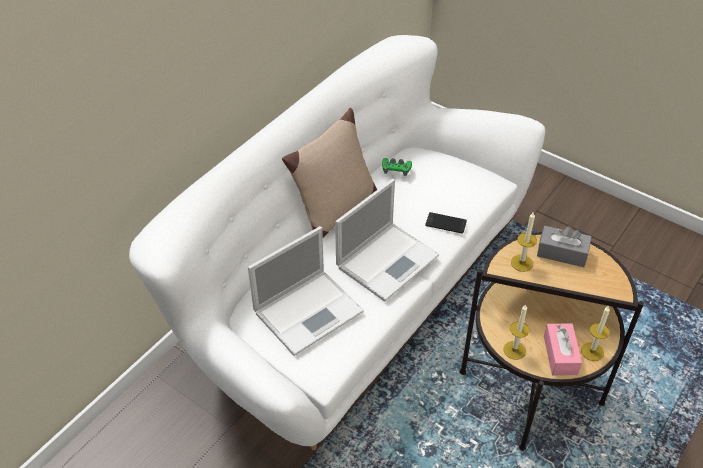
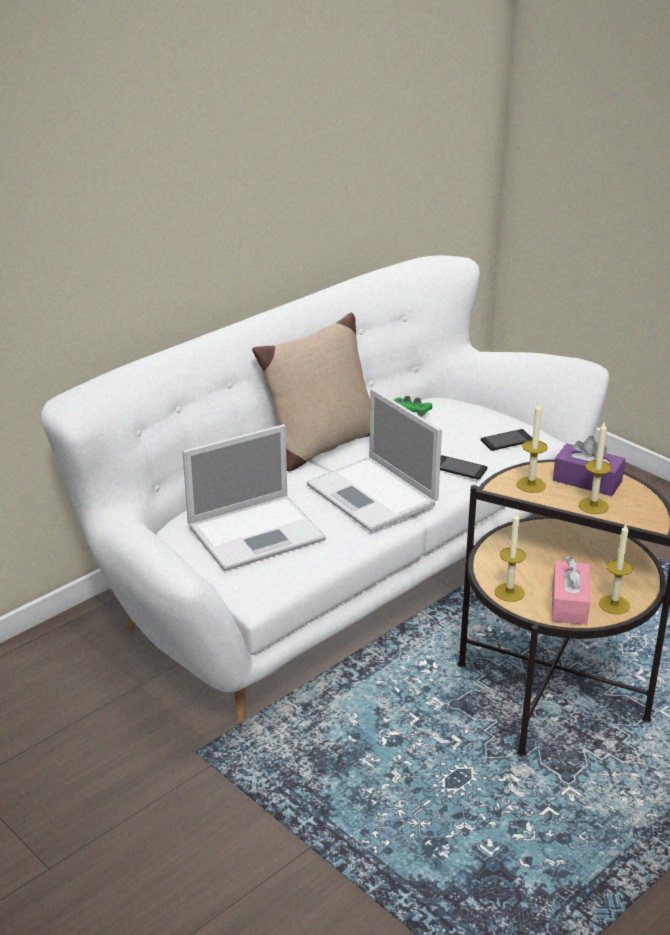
camera: 10 degrees right, 15 degrees down
laptop [335,179,439,302] -> laptop turned 90 degrees clockwise [306,388,442,532]
grey tissue box [537,226,592,267] -> purple tissue box [553,436,625,496]
none -> phone [481,429,532,451]
none -> candle [579,421,612,514]

